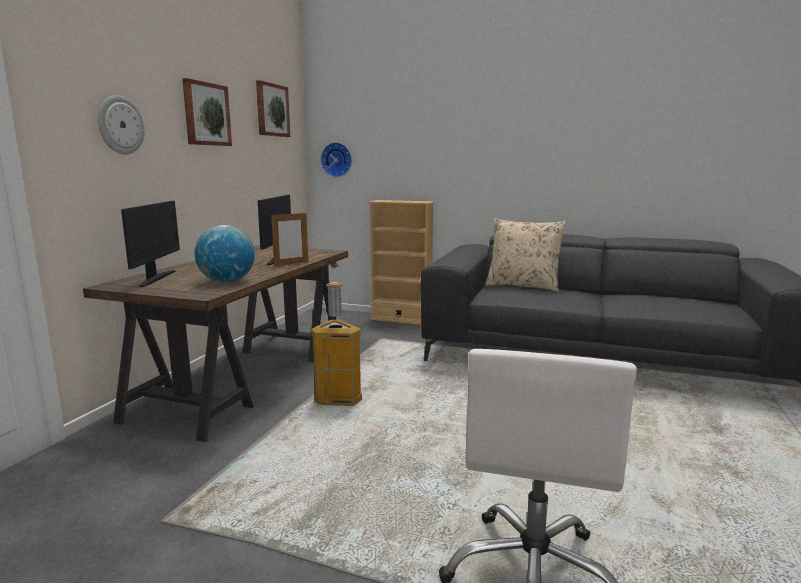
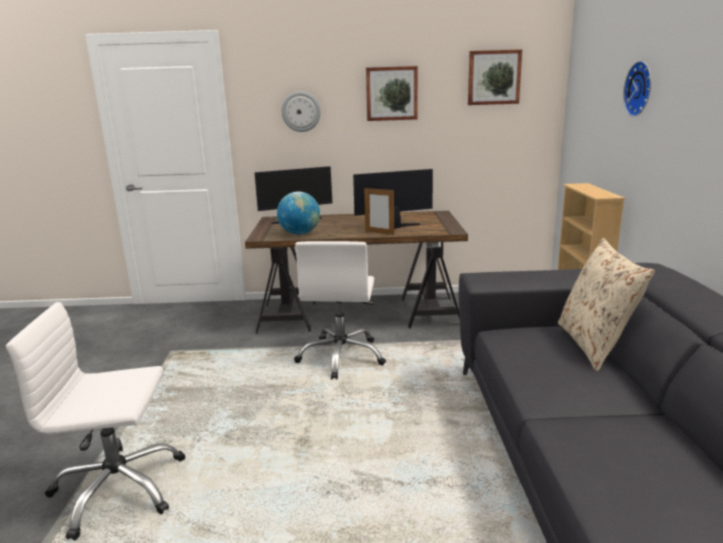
camera: 70 degrees right, 5 degrees up
trash can [311,282,362,406] -> white office chair [294,241,386,380]
wall clock [321,142,352,178] -> wall clock moved to [623,61,651,117]

